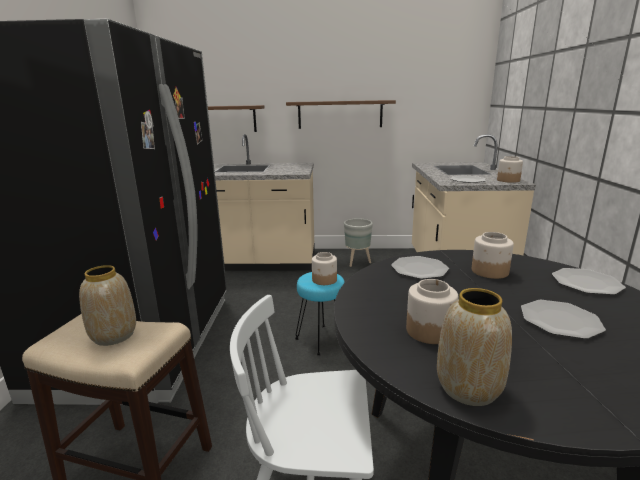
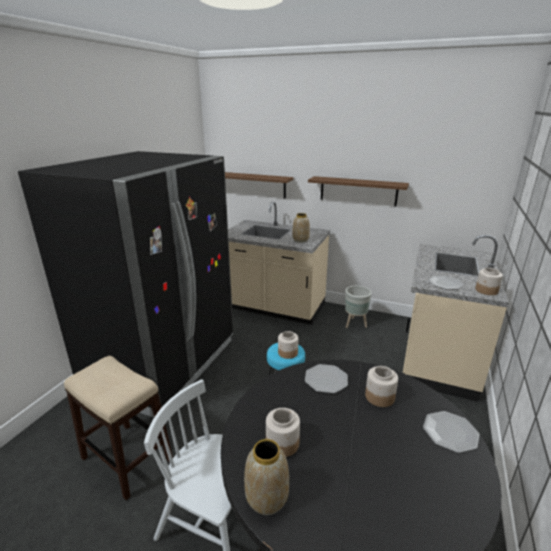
camera: 20 degrees right, 5 degrees up
vase [79,265,136,346] -> vase moved to [292,213,310,243]
plate [521,300,606,339] -> none

